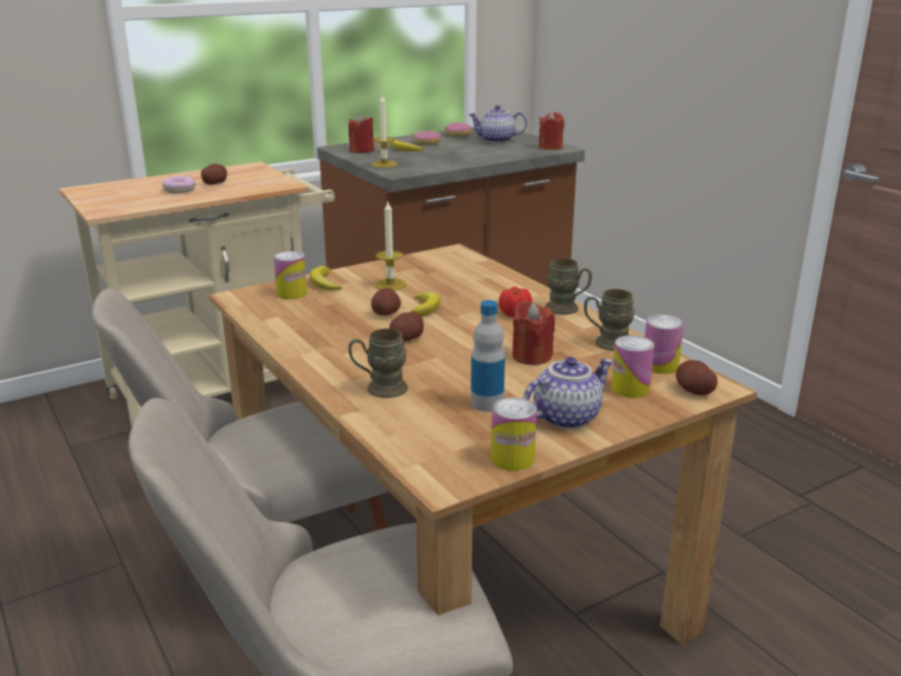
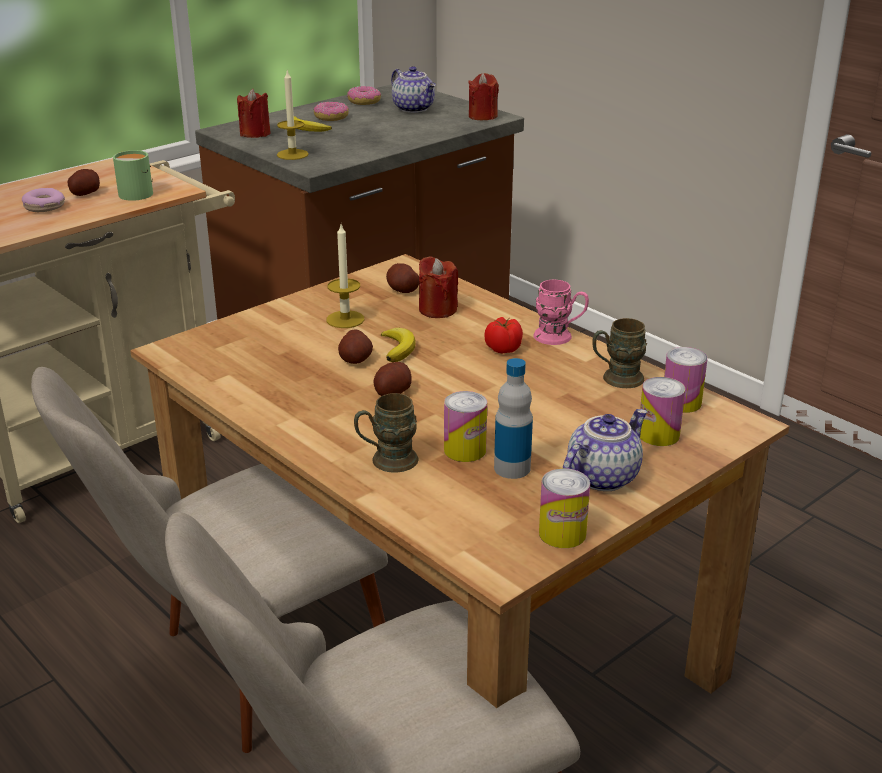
camera: 10 degrees left, 5 degrees up
can [274,251,307,299] -> can moved to [444,391,487,462]
banana [310,266,342,290] -> none
teapot [468,105,527,143] -> teapot turned 120 degrees counterclockwise [391,66,436,113]
red candle [512,301,555,365] -> red candle moved to [419,256,458,318]
brown mug [545,258,592,315] -> pink mug [533,280,589,345]
potato [676,360,718,396] -> potato moved to [386,263,419,293]
none -> green mug [113,150,153,201]

